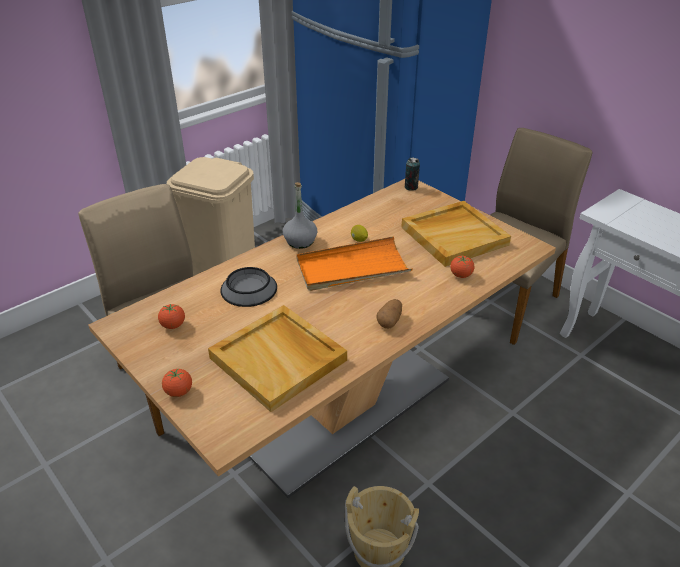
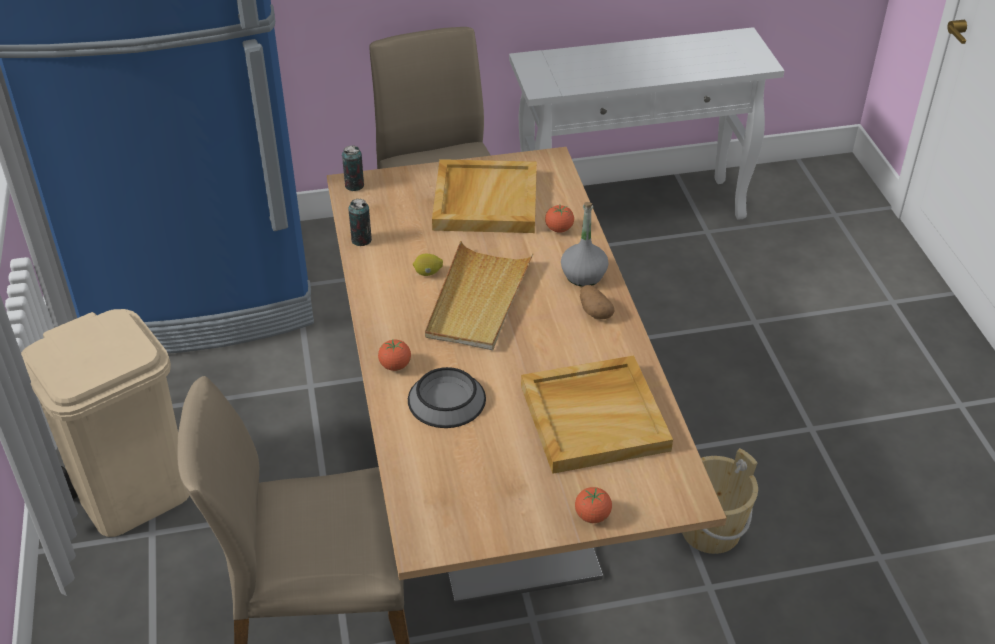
camera: 60 degrees left, 5 degrees up
tomato [158,304,185,329] -> tomato moved to [378,340,411,371]
grey bottle [283,182,317,249] -> grey bottle moved to [561,202,609,287]
orange tray [296,236,413,291] -> beige tray [425,241,533,350]
none -> can [348,199,372,246]

